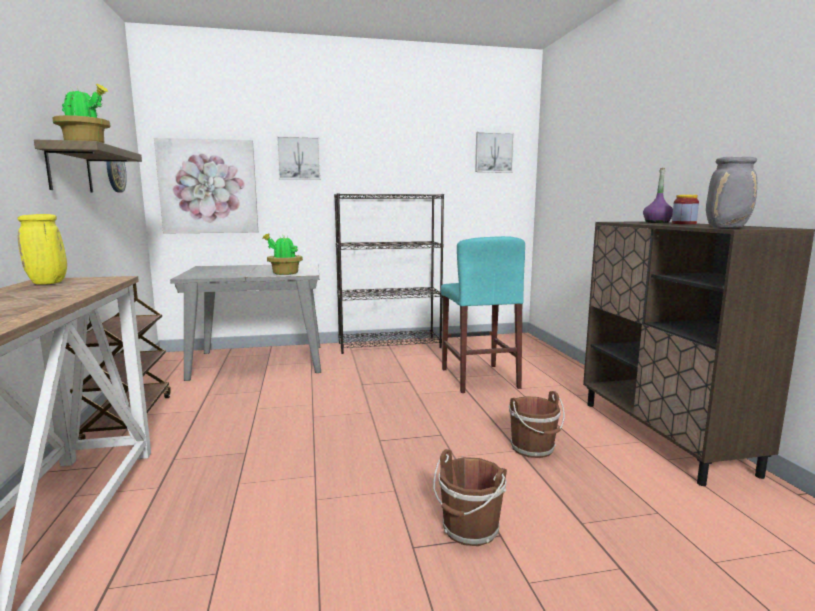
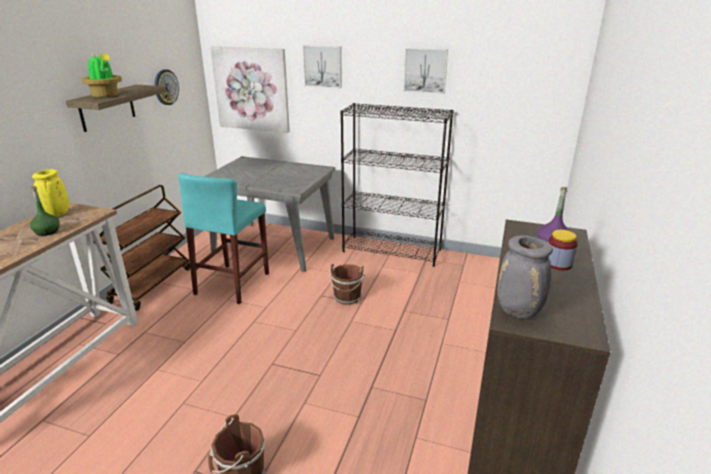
camera: 30 degrees right, 15 degrees up
potted plant [263,233,303,275] -> none
turquoise stool [441,236,525,393] -> turquoise stool moved to [178,173,269,304]
picture [475,132,514,173] -> picture moved to [403,48,448,94]
brown bucket [509,391,565,458] -> brown bucket moved to [329,264,365,305]
none -> green bottle [30,186,60,236]

